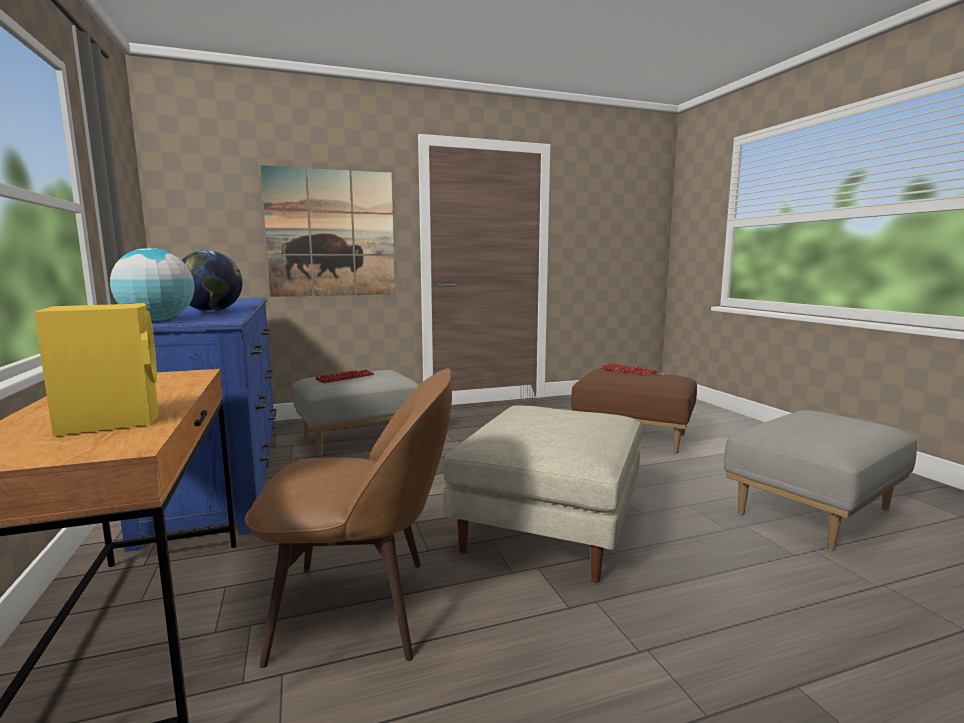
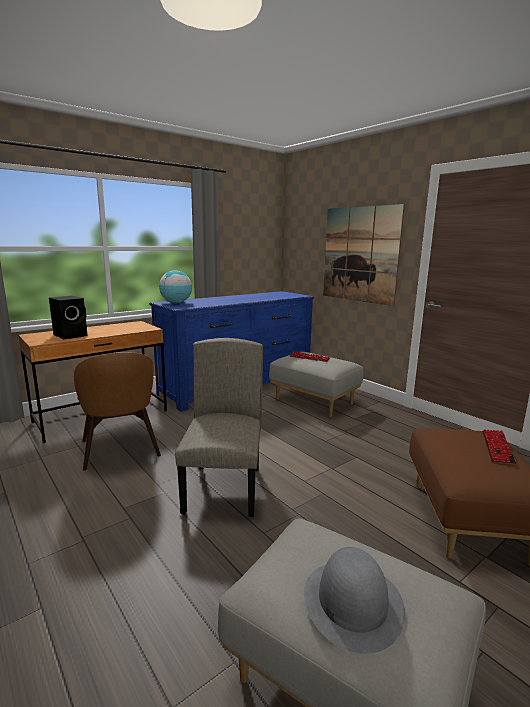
camera: 70 degrees right, 5 degrees up
yellow speaker [34,303,158,436] -> black speaker [49,296,88,339]
globe [182,250,243,312] -> none
beige ottoman [443,405,641,583] -> beige chair [175,338,263,517]
none -> grey hat [304,547,405,654]

